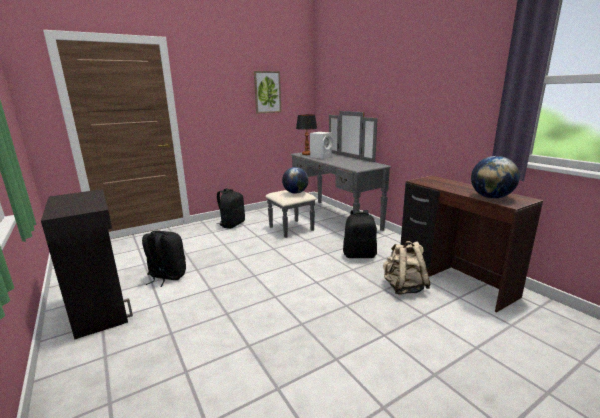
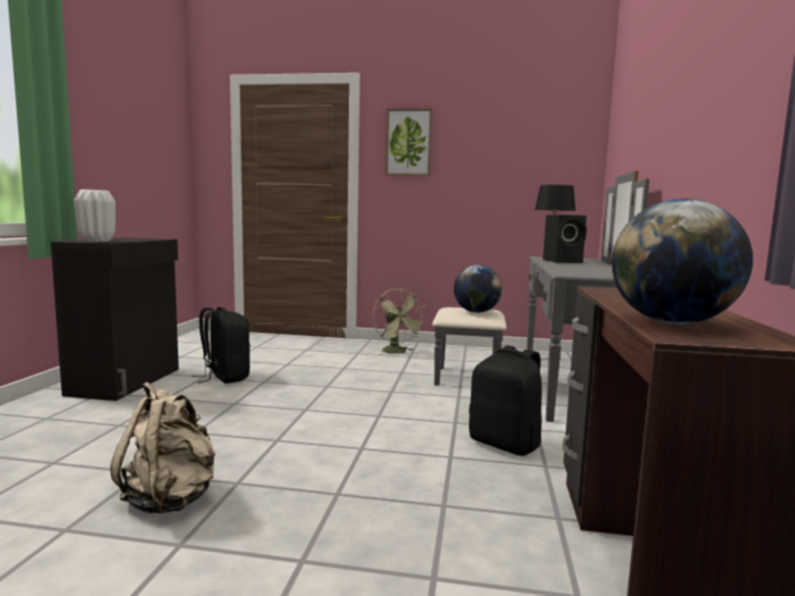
camera: 40 degrees right, 10 degrees down
black backpack [217,188,245,229] -> green fan [373,289,425,355]
picture [254,71,281,114] -> picture moved to [385,108,433,176]
white speaker [310,132,333,159] -> black speaker [543,215,587,263]
beige backpack [383,241,430,295] -> beige backpack moved to [111,382,216,513]
none -> white vase [74,190,116,242]

